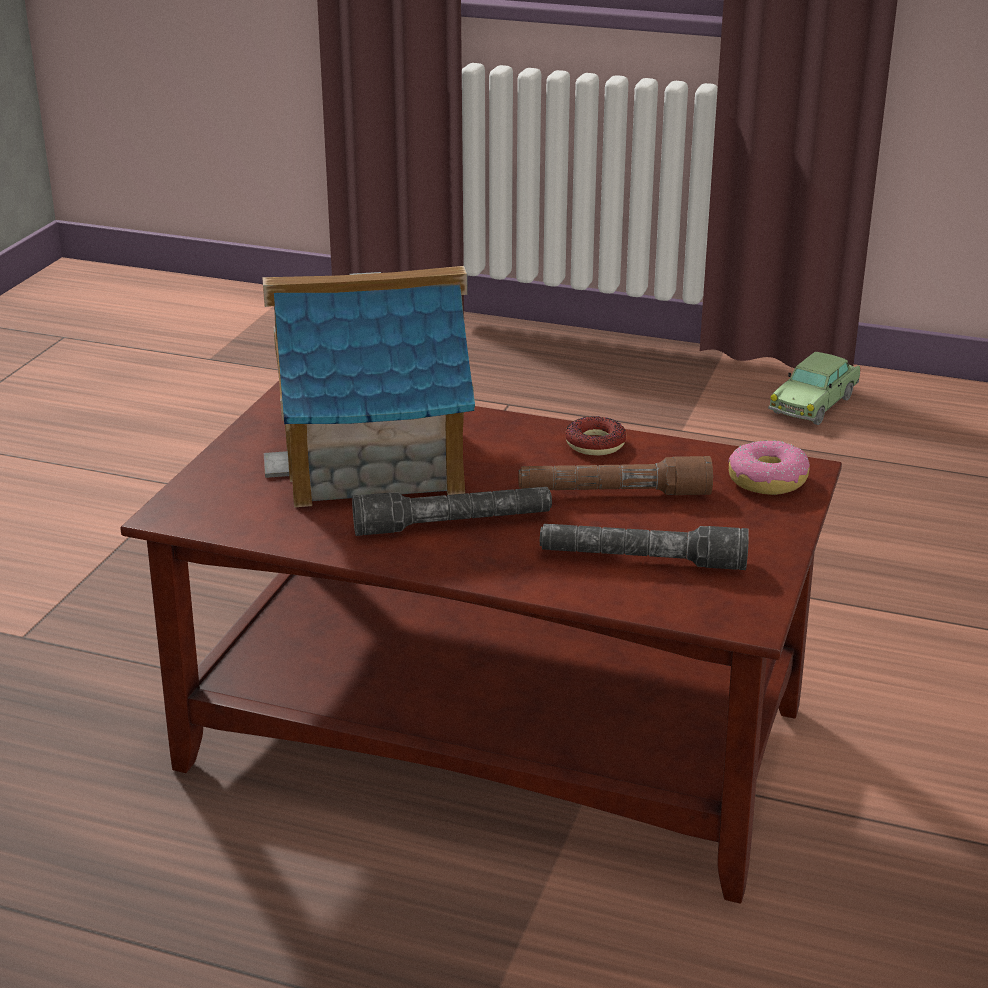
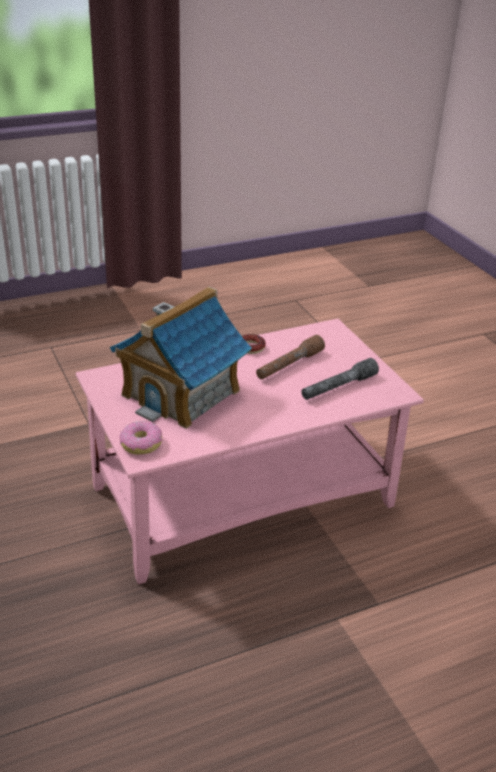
camera: 45 degrees left, 5 degrees up
brown coffee table [120,381,842,904] -> pink coffee table [76,319,424,584]
grey flashlight [352,487,552,536] -> none
donut [728,440,810,495] -> donut moved to [119,421,162,455]
toy car [768,352,860,425] -> none

